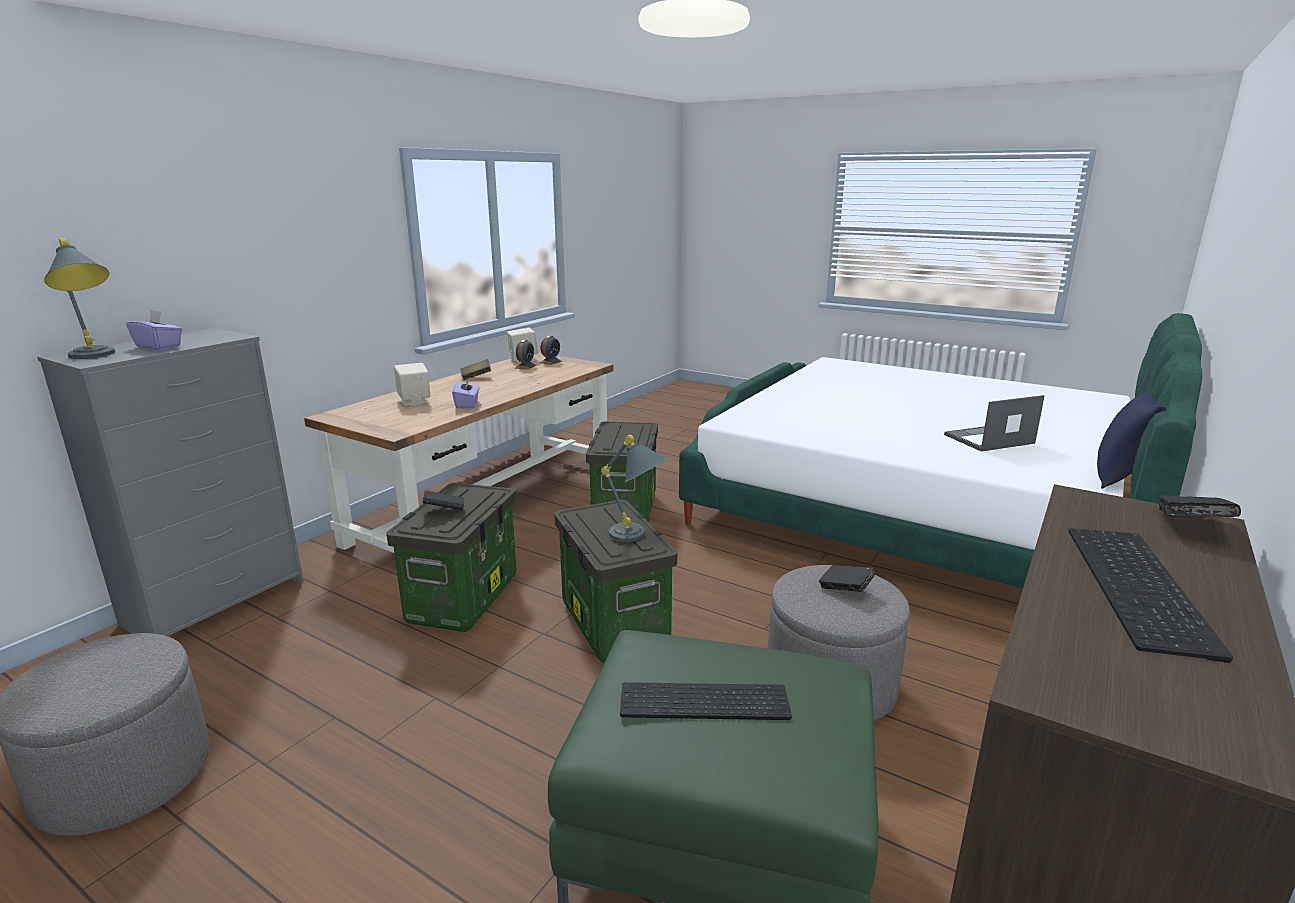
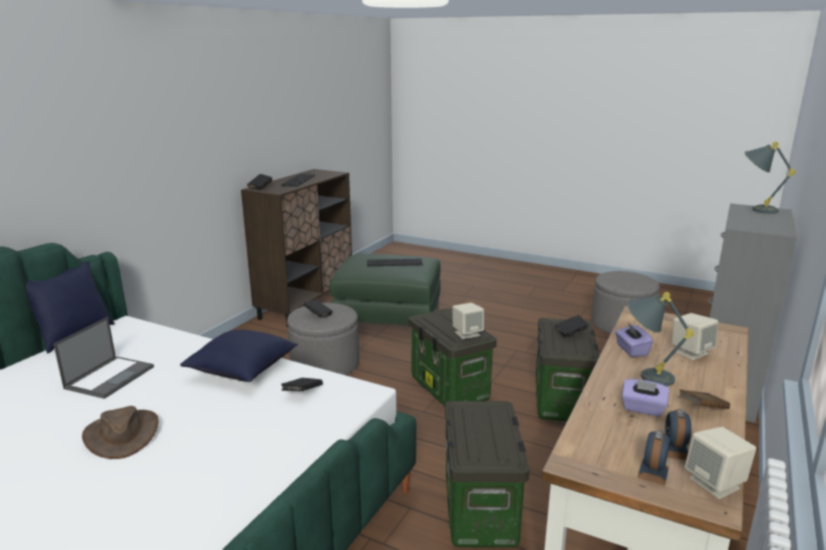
camera: 175 degrees right, 0 degrees up
purple tissue box [126,310,182,350] -> purple tissue box moved to [622,379,669,417]
grey table lamp [601,435,668,542] -> grey table lamp moved to [627,292,694,386]
laptop [944,395,1045,452] -> laptop turned 45 degrees counterclockwise [54,317,154,399]
none -> brown hat [82,406,158,459]
none -> blue pillow [180,329,298,382]
none -> black book [281,378,323,391]
none -> beige speaker [452,303,484,339]

